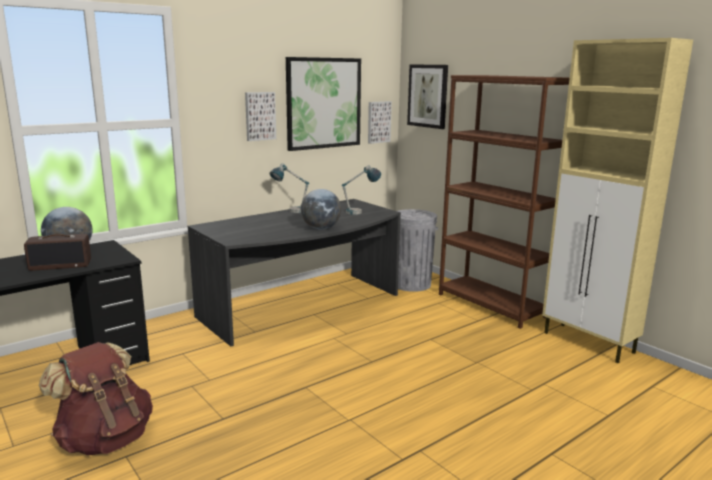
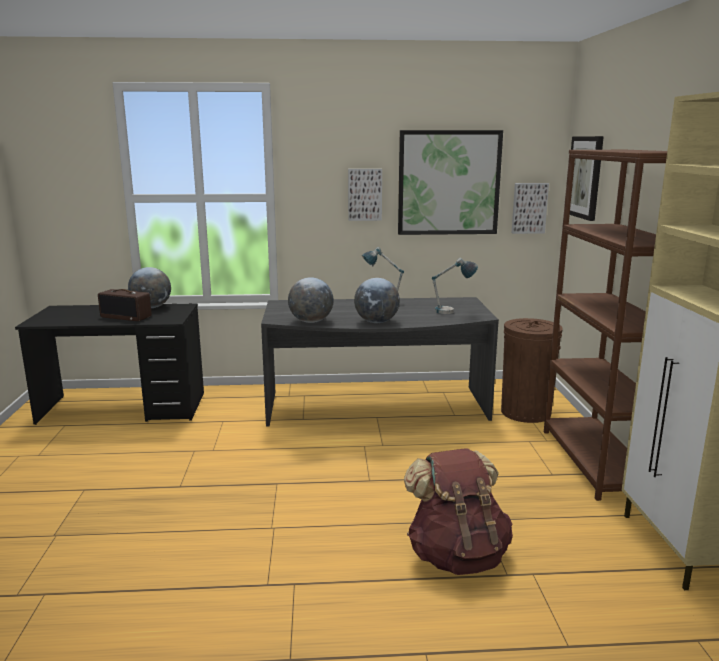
camera: 35 degrees right, 0 degrees up
brown backpack [39,342,153,455] -> brown backpack moved to [404,448,513,575]
grey trash can [397,209,438,292] -> brown trash can [501,318,563,423]
none -> globe [288,277,333,323]

